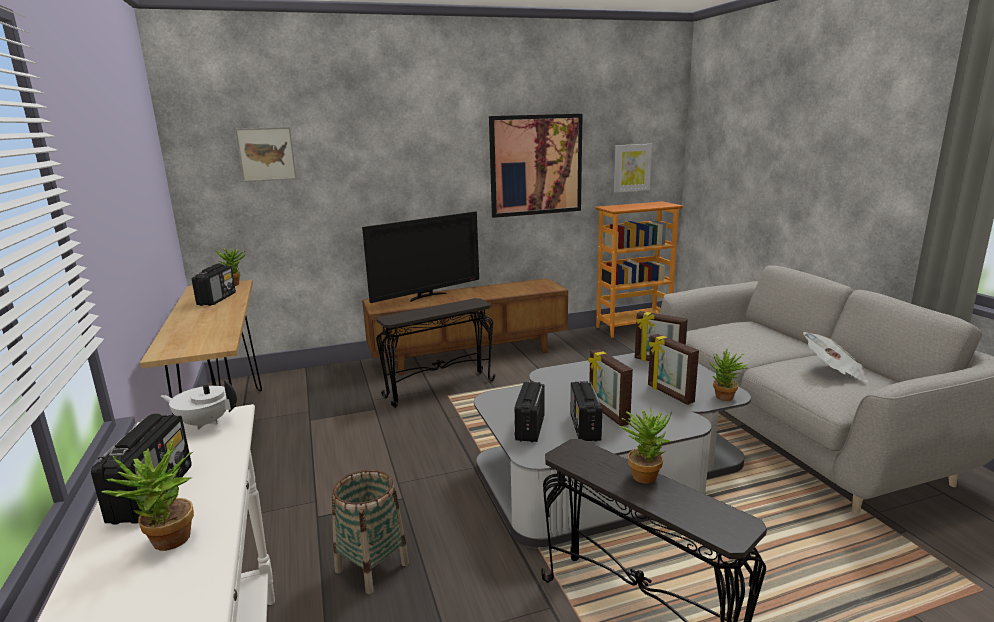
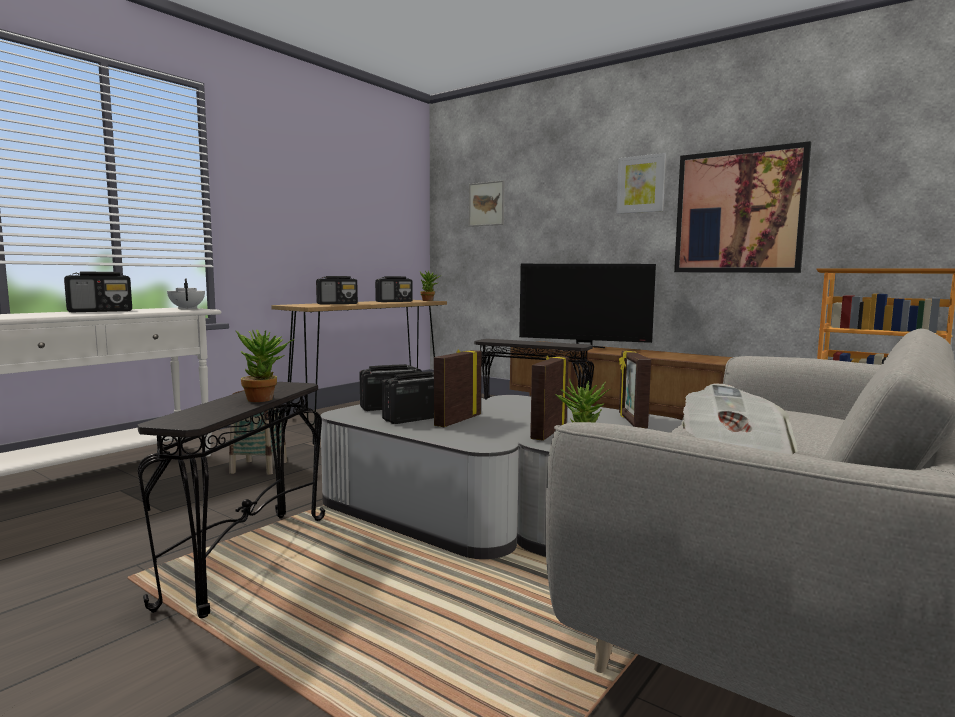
camera: 55 degrees right, 10 degrees down
potted plant [101,439,194,551] -> none
picture [614,144,652,193] -> picture moved to [616,153,666,214]
none -> radio [316,276,358,305]

